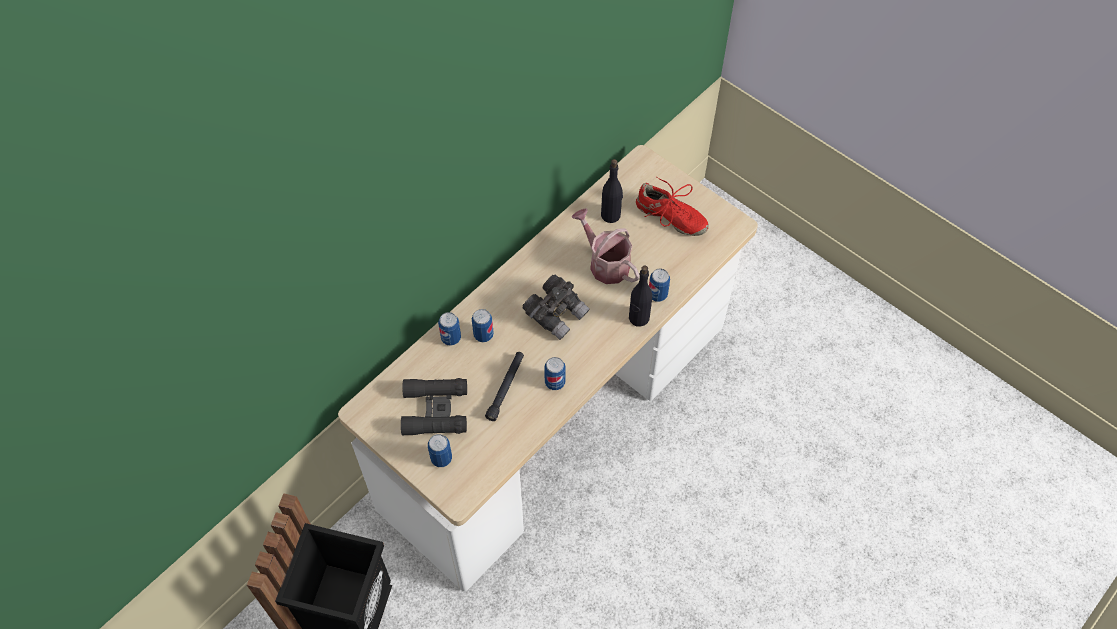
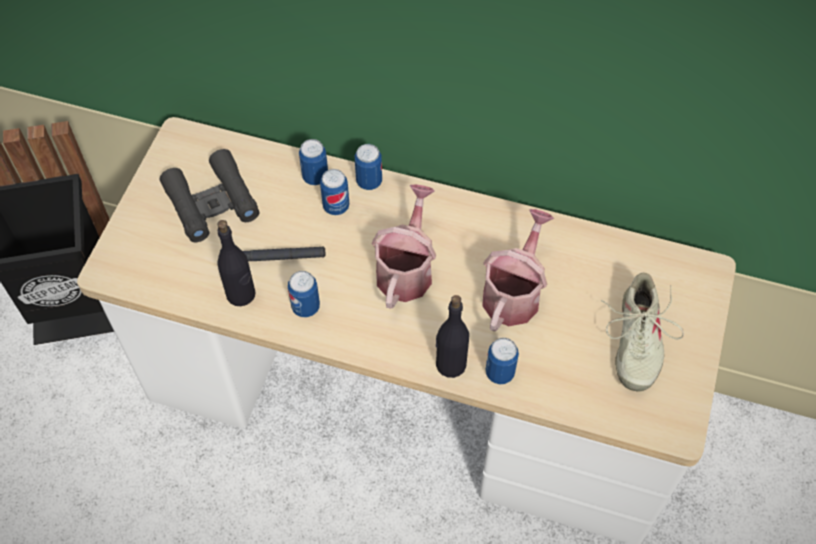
camera: 65 degrees right, 0 degrees up
can [428,434,452,467] -> can moved to [355,144,382,190]
grey binoculars [522,274,590,340] -> watering can [372,184,436,309]
black bottle [601,159,623,223] -> black bottle moved to [217,220,256,306]
red shoe [636,177,709,236] -> beige shoe [601,273,684,392]

